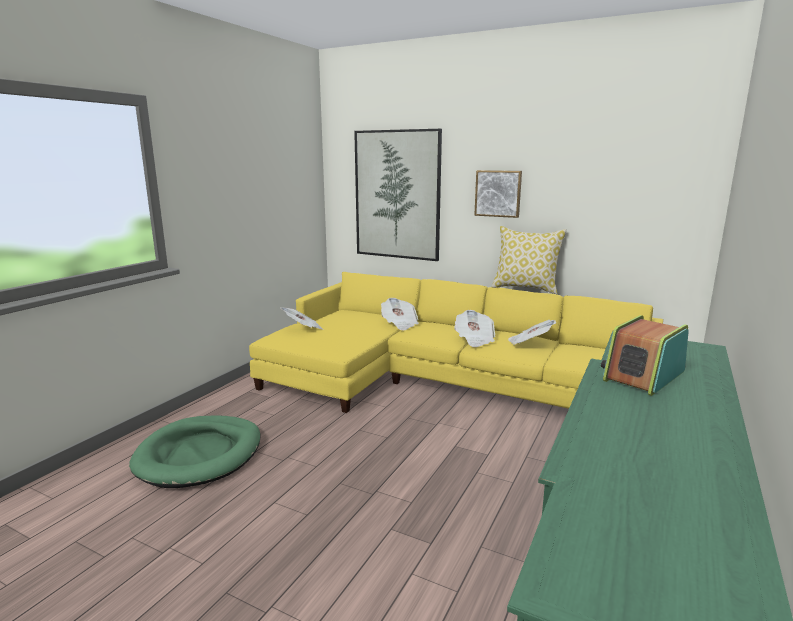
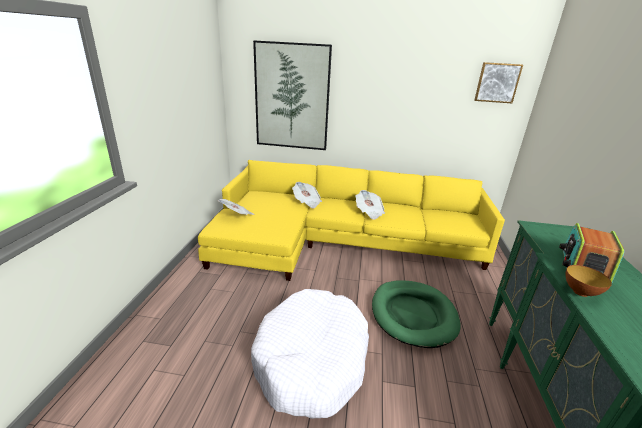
camera: 20 degrees left, 10 degrees up
green dog bed [129,416,260,488] -> green dog bed moved to [372,281,460,348]
picture [474,170,522,218] -> picture moved to [475,62,523,103]
pillow [492,226,566,294] -> none
newspaper [508,320,556,345] -> none
none -> white dog bed [251,289,369,418]
none -> bowl [565,265,612,297]

